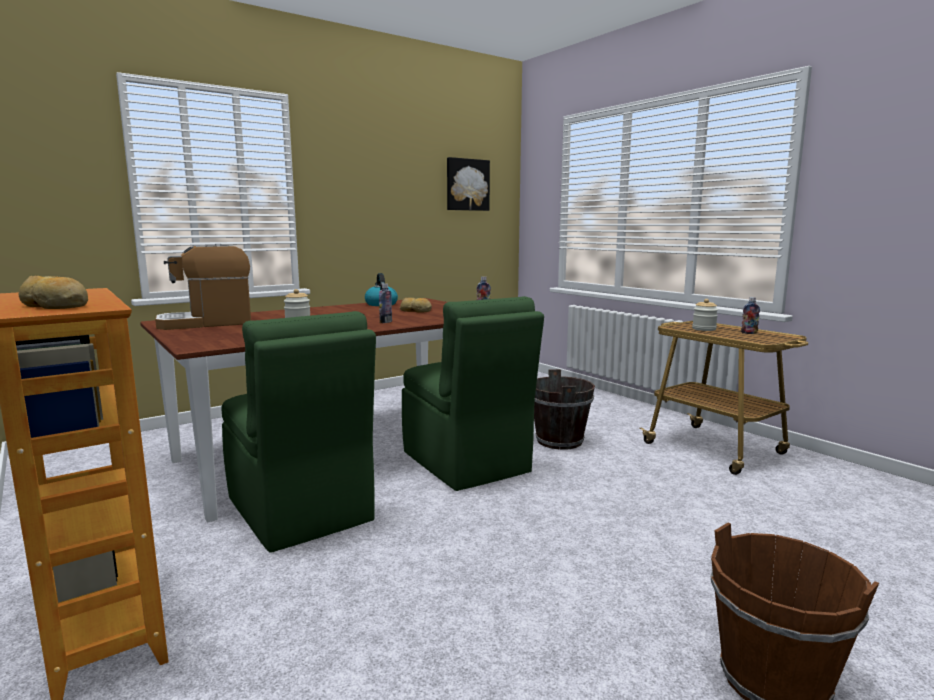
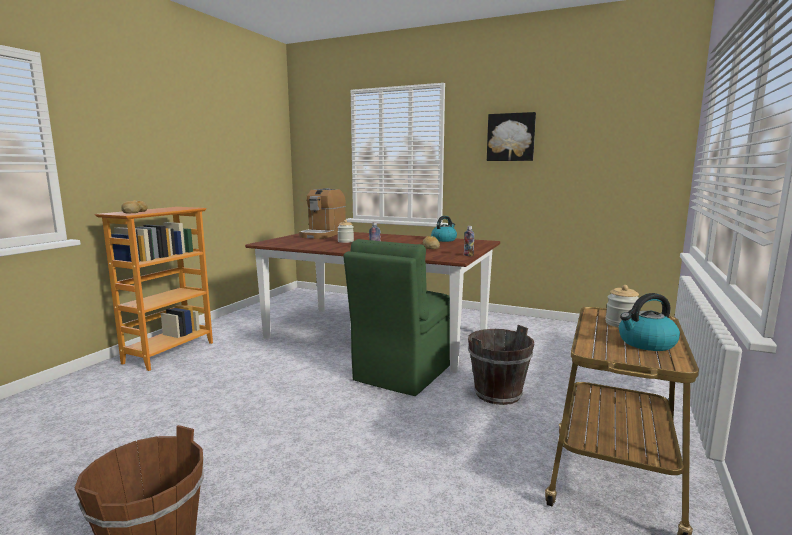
camera: 60 degrees right, 0 degrees up
coffee machine [155,244,251,330] -> coffee machine turned 105 degrees counterclockwise [299,188,346,239]
green chair [221,311,376,553] -> none
picture [447,157,490,211] -> picture moved to [487,112,536,161]
bottle [741,297,760,334] -> kettle [619,293,680,351]

